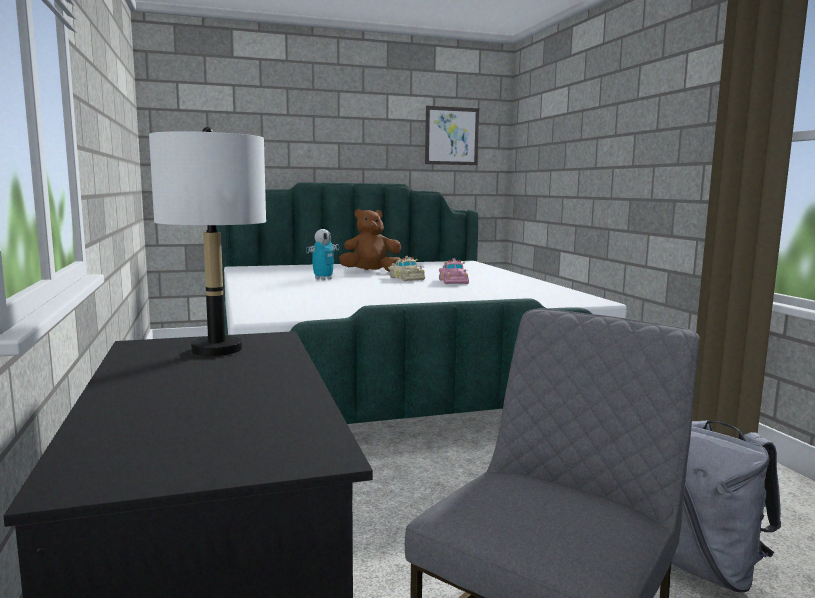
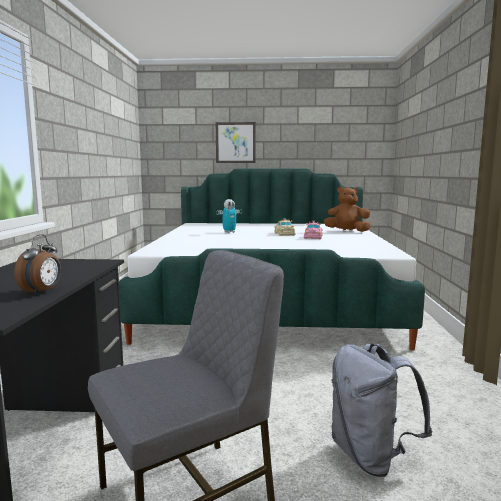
camera: 20 degrees right, 0 degrees up
white table lamp [149,127,266,356] -> none
brown plush toy [339,209,401,272] -> brown plush toy moved to [324,187,371,232]
picture [425,106,479,165] -> picture moved to [216,122,256,163]
none -> alarm clock [15,234,61,295]

